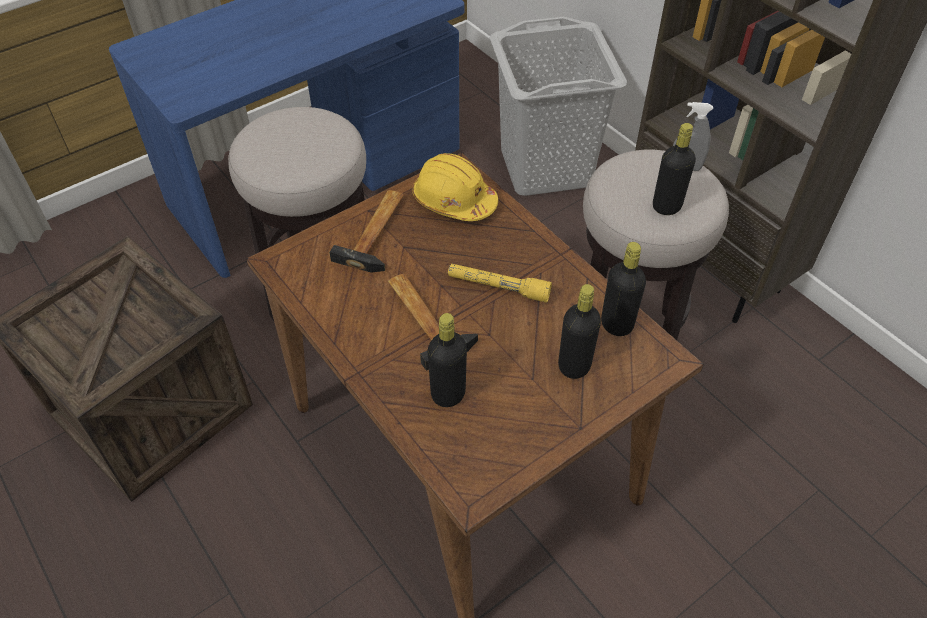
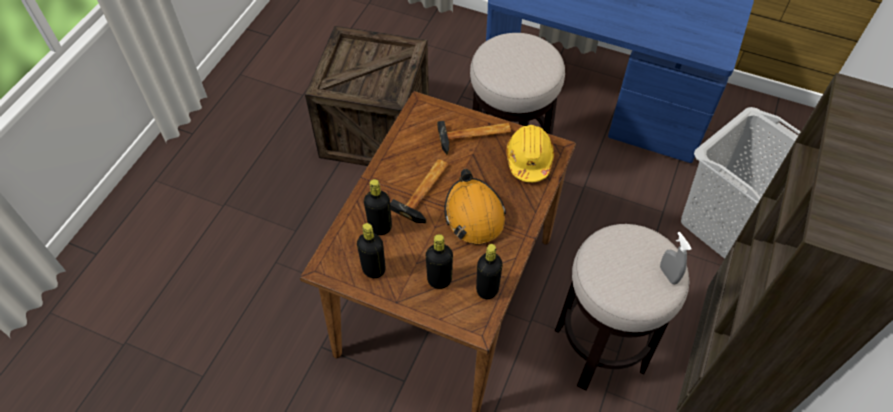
camera: 60 degrees right, 5 degrees up
yellow flashlight [448,264,552,303] -> orange hard hat [444,169,506,245]
black bottle [653,123,696,215] -> black bottle moved to [357,223,386,278]

